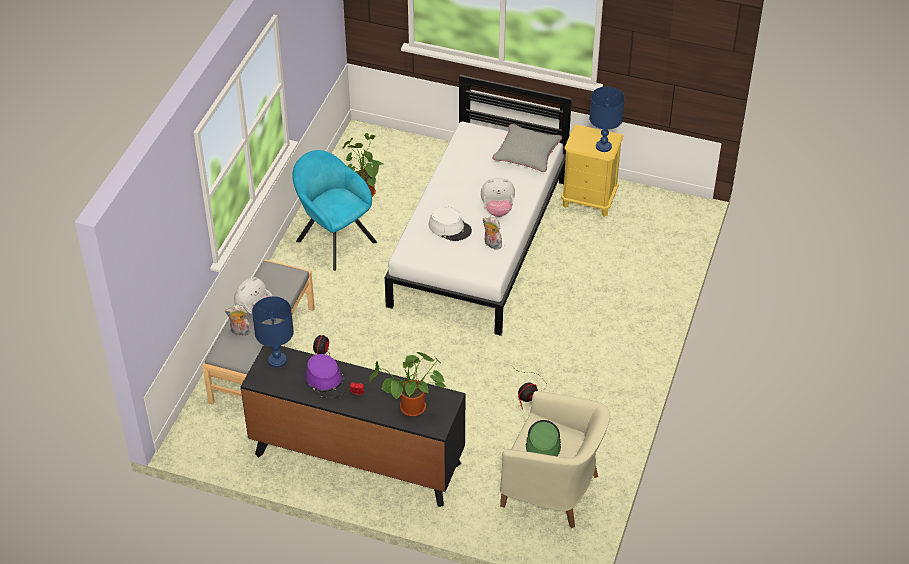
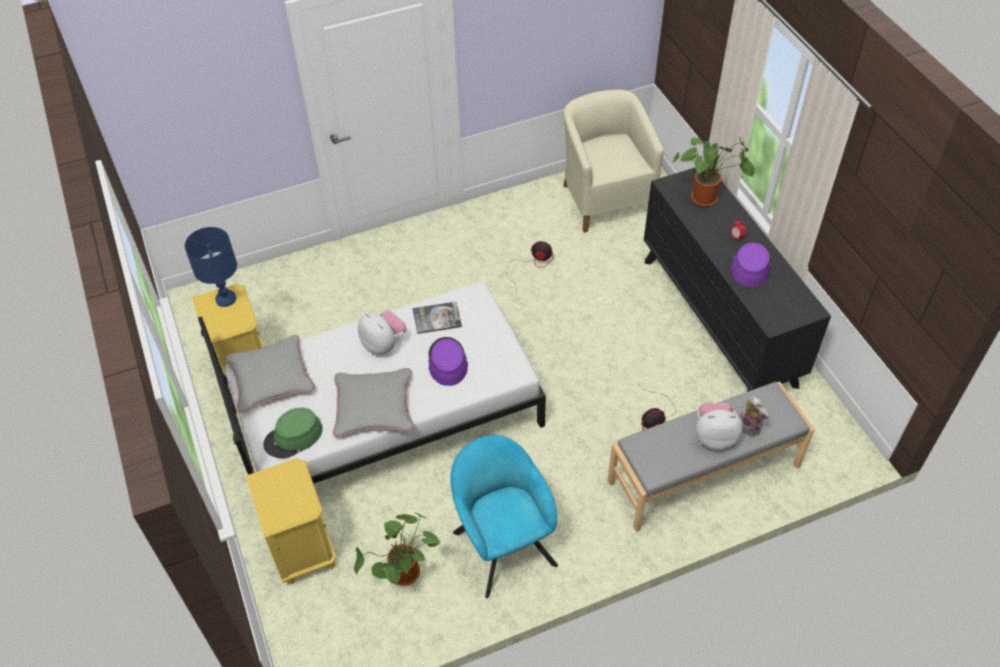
camera: 130 degrees left, 5 degrees up
blue table lamp [252,296,294,368] -> none
turquoise armchair [292,150,377,271] -> turquoise armchair turned 150 degrees clockwise [450,435,558,598]
white hat [429,206,472,241] -> purple hat [428,337,468,386]
plush toy [483,217,502,250] -> book [412,302,462,334]
green hat [526,420,561,457] -> green hat moved to [263,408,323,458]
none -> yellow nightstand [246,458,336,585]
none -> grey pillow [333,368,413,437]

